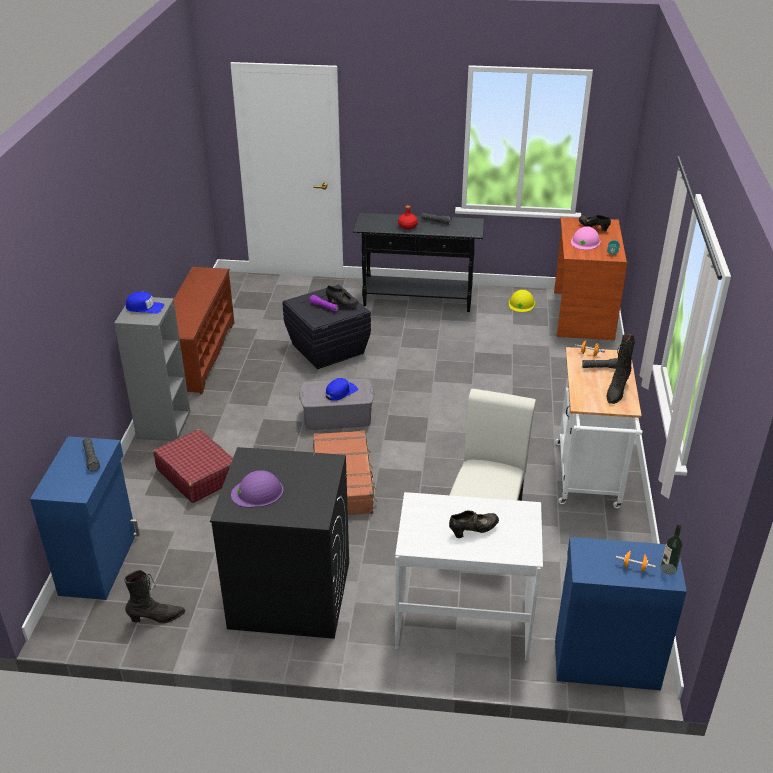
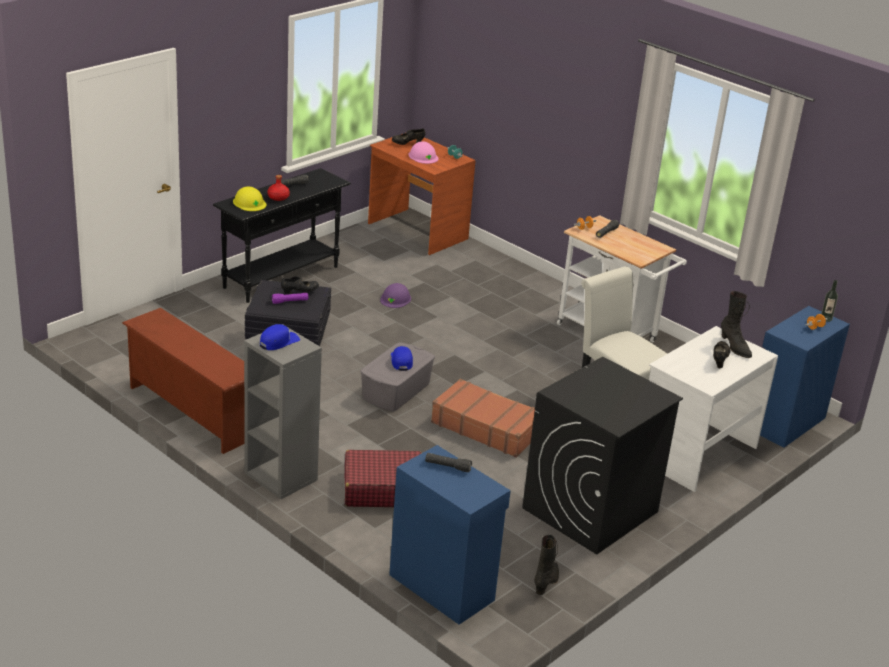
camera: 55 degrees left, 5 degrees down
purple hard hat [231,470,283,508] -> purple hard hat moved to [380,283,411,308]
yellow hard hat [509,290,535,312] -> yellow hard hat moved to [233,186,266,211]
black boot [607,334,636,404] -> black boot moved to [721,291,752,358]

